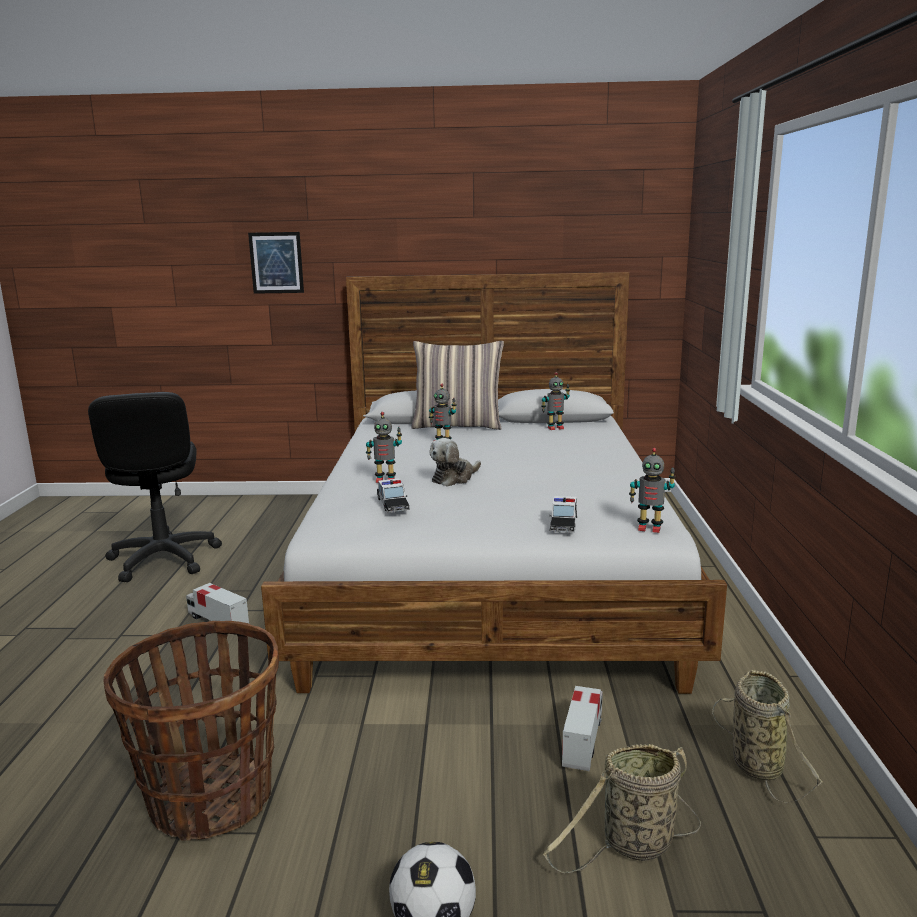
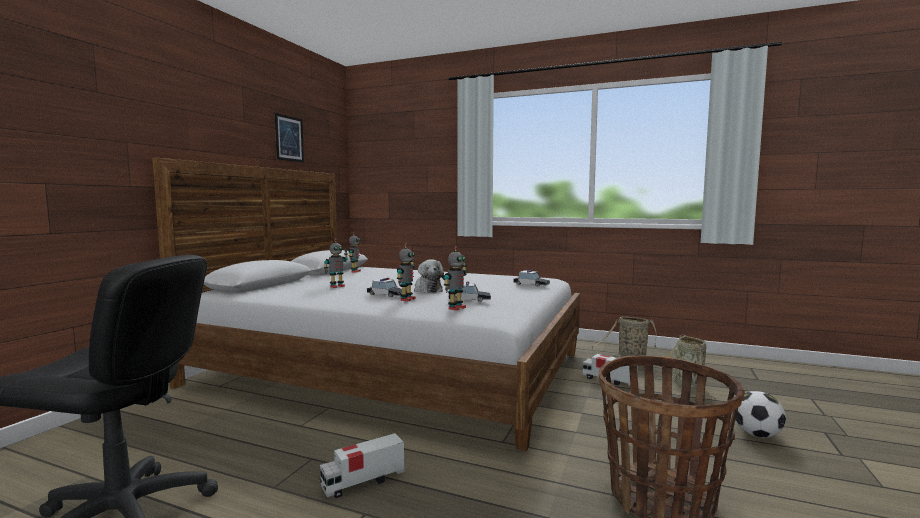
camera: 70 degrees left, 10 degrees down
picture [248,232,304,294] -> picture moved to [275,113,304,162]
pillow [411,341,504,430] -> none
toy robot [629,448,676,533] -> toy robot moved to [444,246,467,310]
none -> toy car [367,278,402,297]

